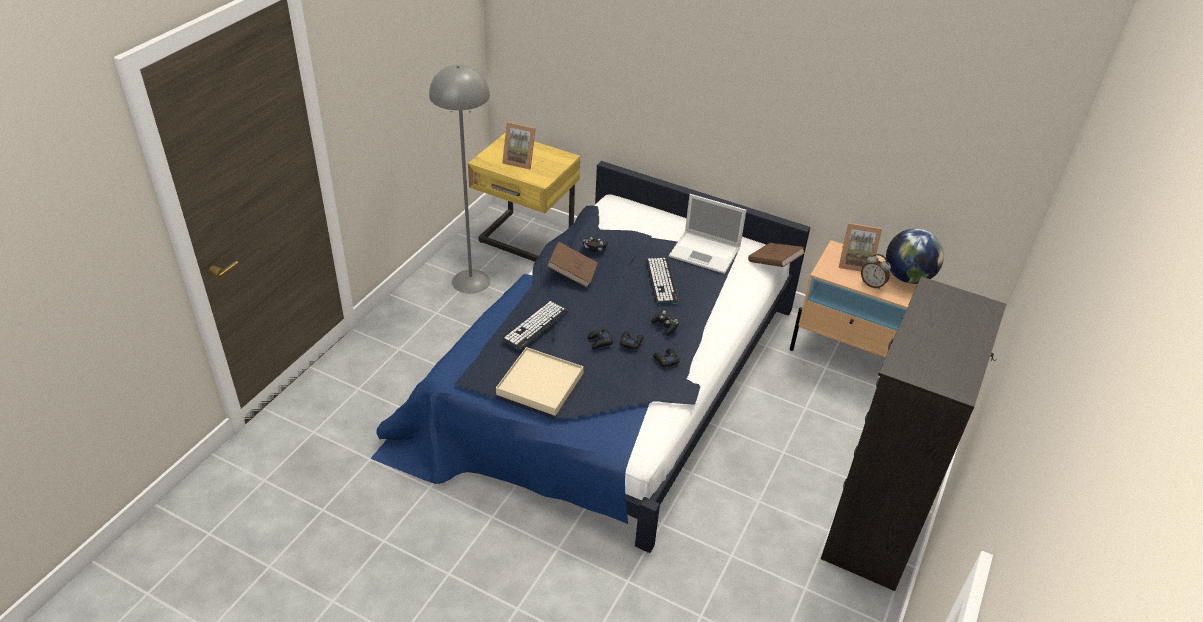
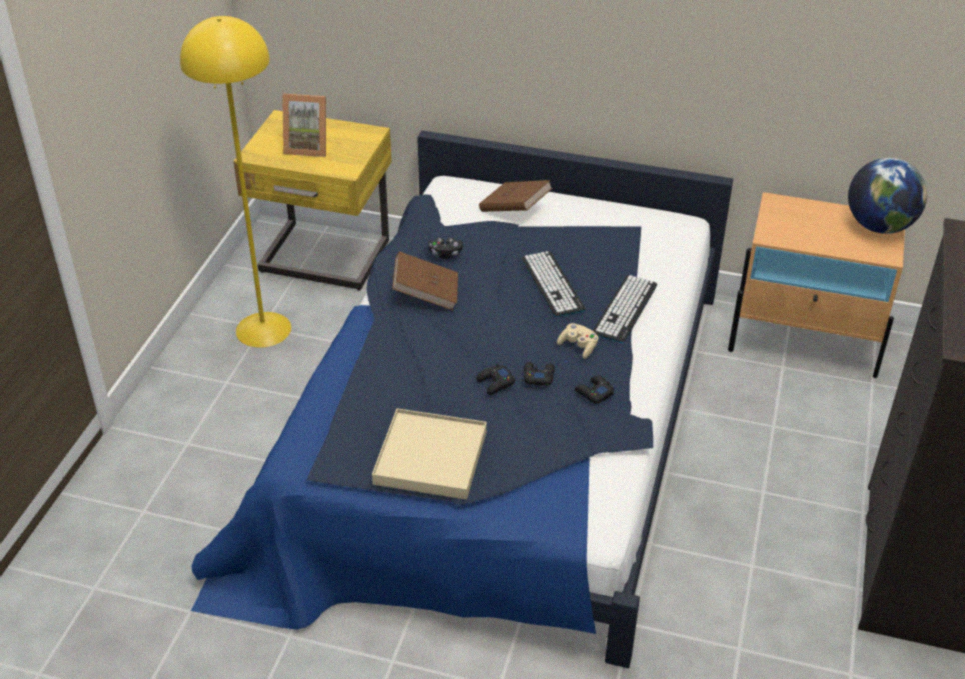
camera: 10 degrees left, 0 degrees up
grey floor lamp [429,64,490,294] -> yellow floor lamp [180,16,291,348]
keyboard [502,301,567,350] -> keyboard moved to [593,275,657,343]
black game controller [651,310,679,336] -> beige game controller [557,323,598,359]
laptop [669,194,747,274] -> none
brown book [748,243,805,267] -> brown book moved to [479,180,553,212]
picture frame [839,223,882,272] -> none
alarm clock [861,254,891,290] -> none

